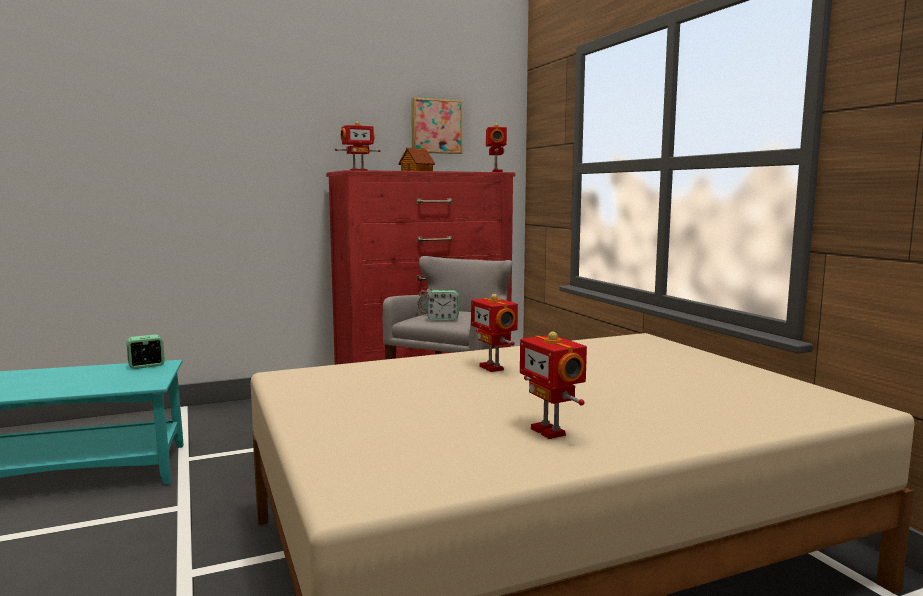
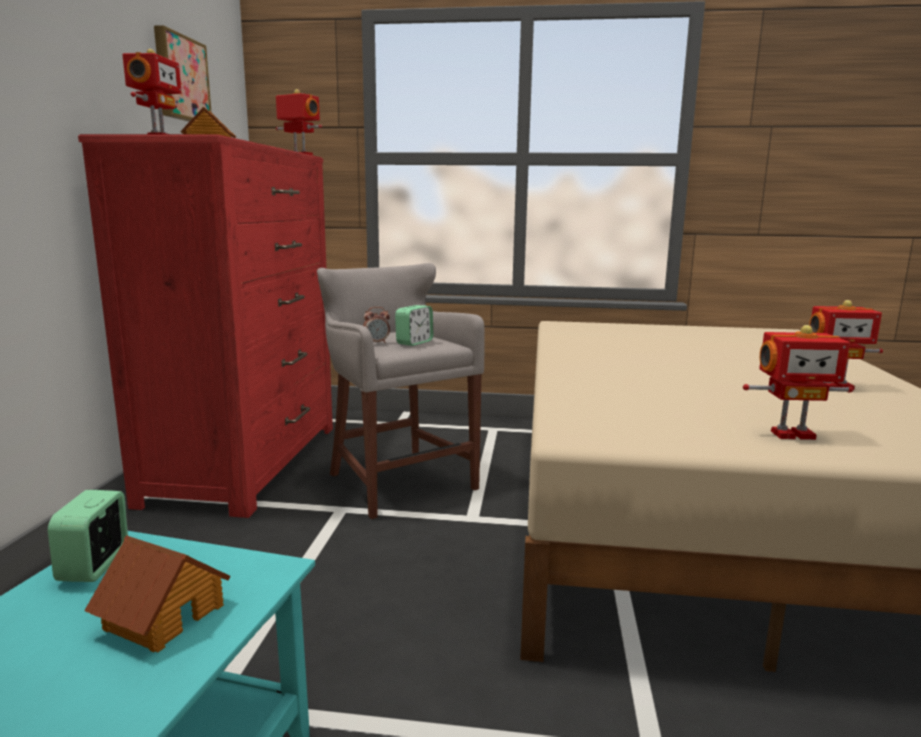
camera: 60 degrees left, 5 degrees up
toy robot [471,294,518,372] -> toy robot moved to [743,325,853,440]
none -> toy house [84,535,231,652]

